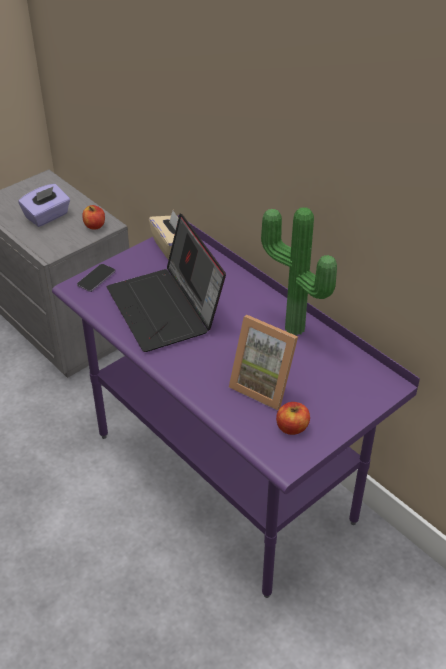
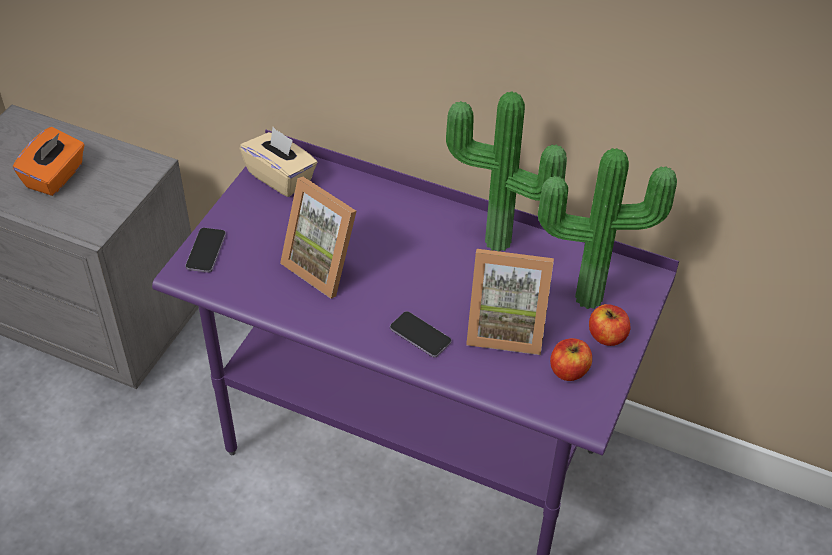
camera: 25 degrees left, 5 degrees up
purple tissue box [18,184,70,227] -> orange tissue box [13,127,84,196]
apple [82,205,105,230] -> apple moved to [589,304,630,346]
laptop [107,214,226,352] -> picture frame [280,177,356,299]
none -> phone [390,311,452,357]
none -> potted plant [538,148,677,309]

